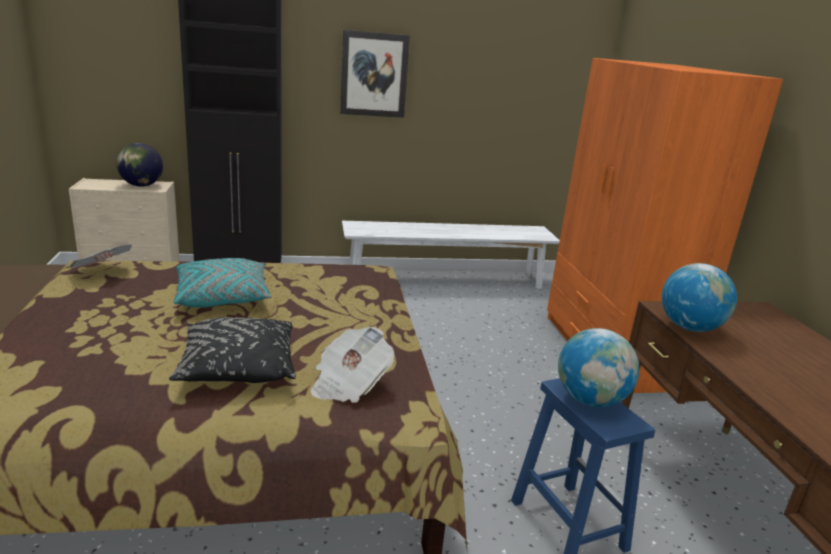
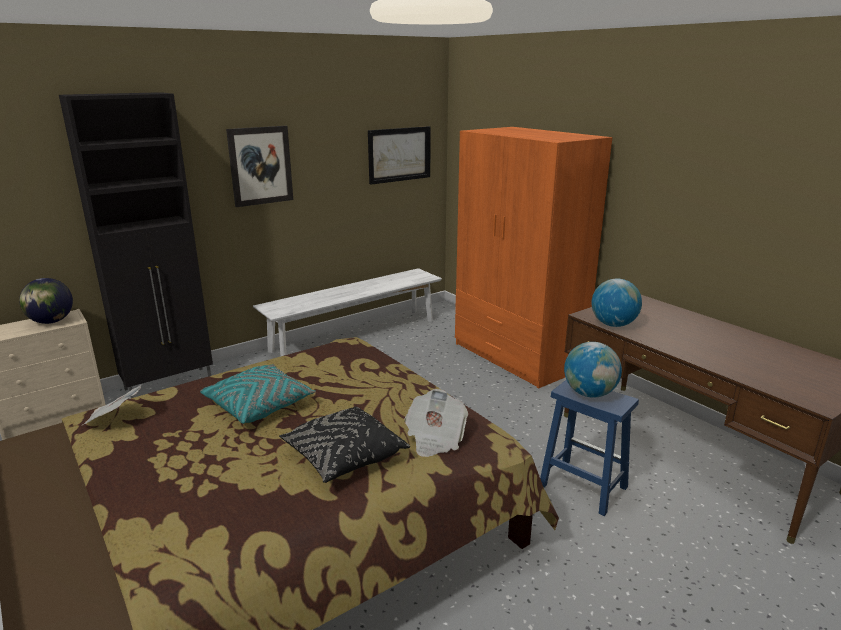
camera: 25 degrees left, 0 degrees up
none -> picture [368,126,431,185]

